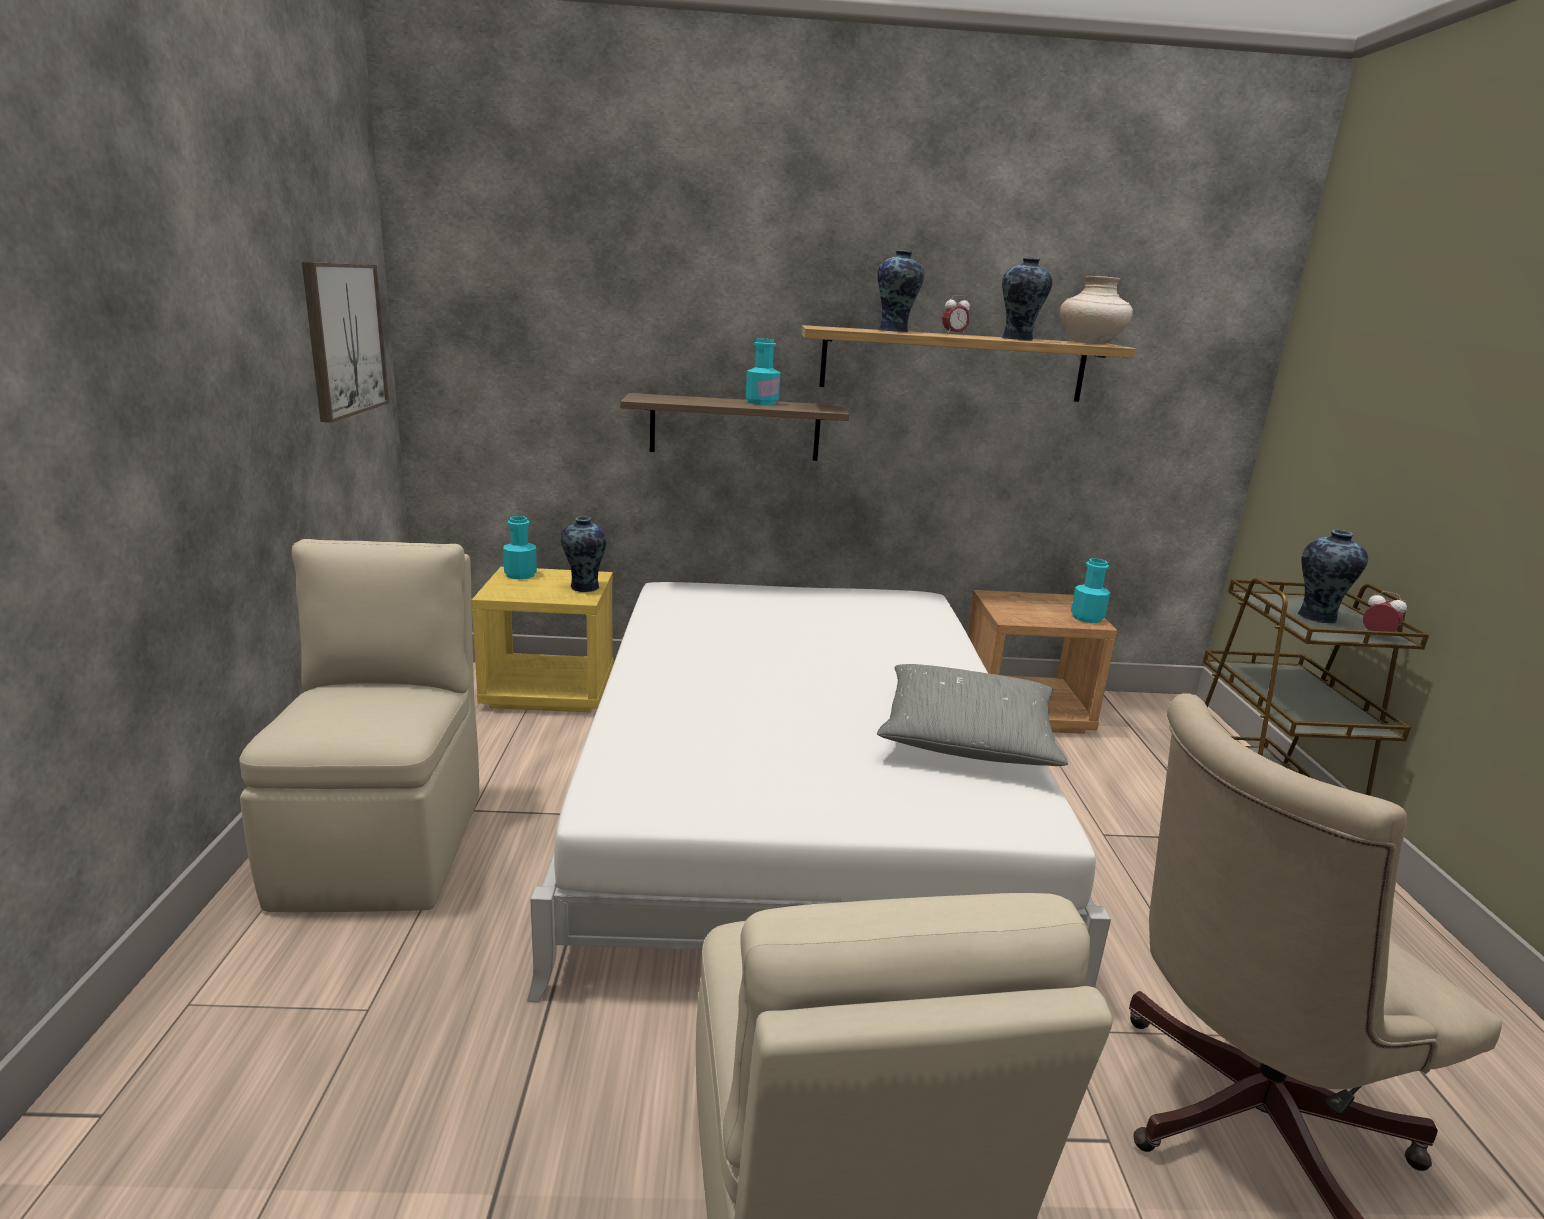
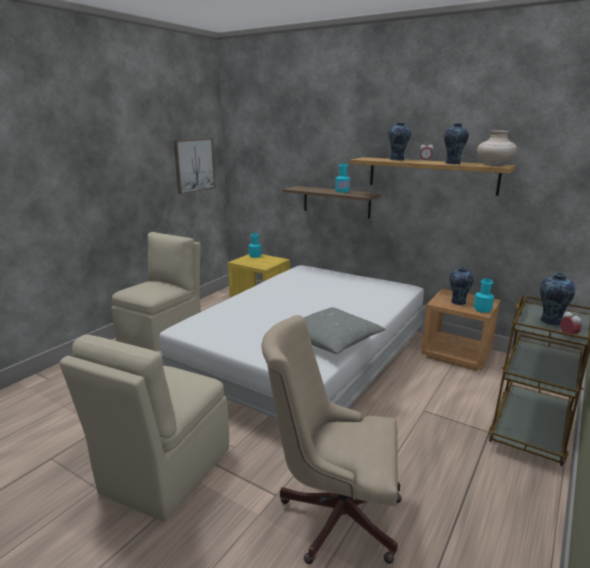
camera: 35 degrees right, 0 degrees up
vase [561,517,607,592] -> vase moved to [450,267,474,305]

